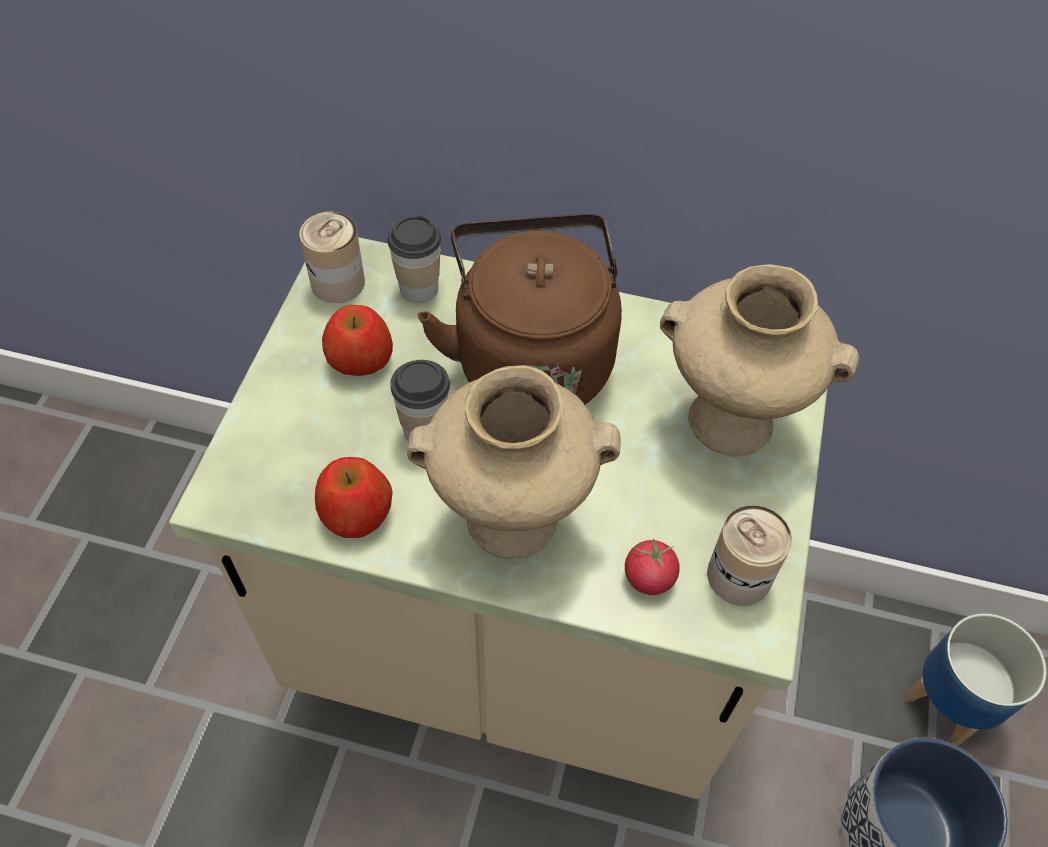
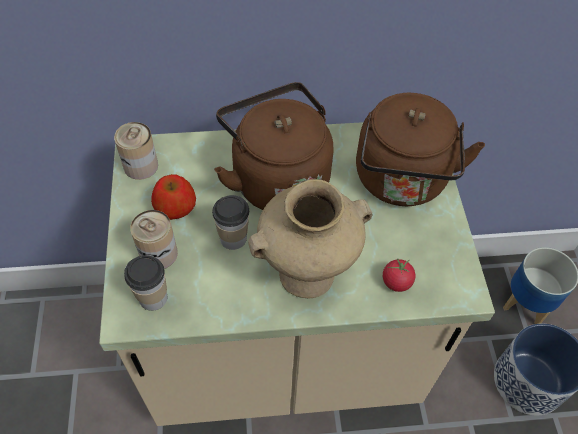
camera: 20 degrees left, 0 degrees up
apple [315,457,393,538] -> none
cup [387,216,441,303] -> cup moved to [124,255,167,311]
beige vase [660,264,859,457] -> brown kettle [356,93,485,206]
can [707,505,792,606] -> can moved to [130,210,178,269]

